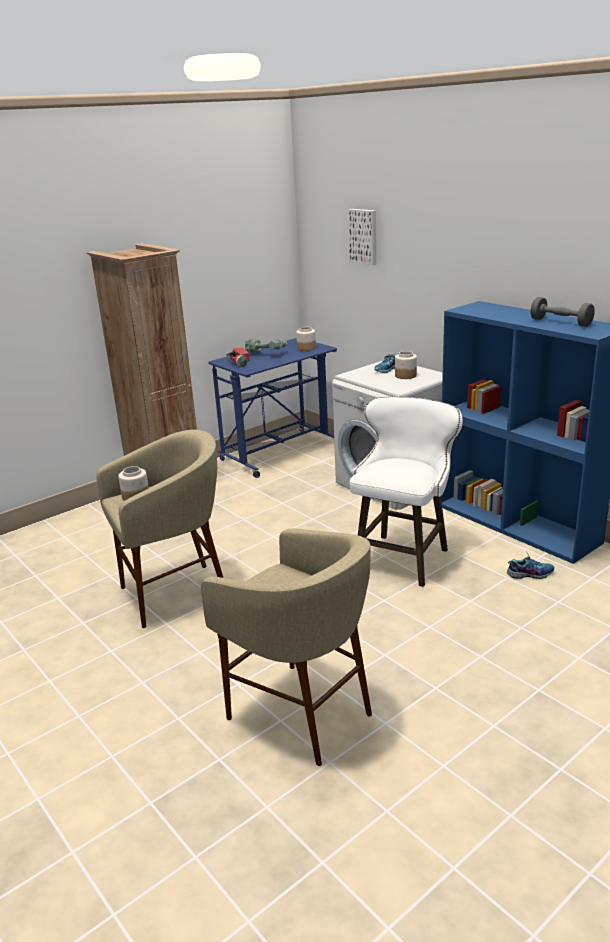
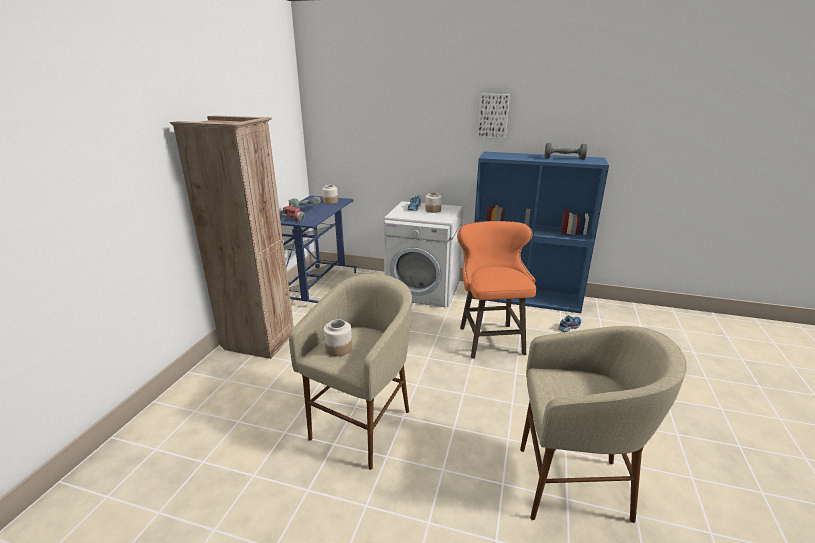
camera: 35 degrees left, 0 degrees up
picture [348,209,376,265] -> picture moved to [478,94,510,139]
white stool [350,396,463,587] -> orange stool [457,221,536,358]

